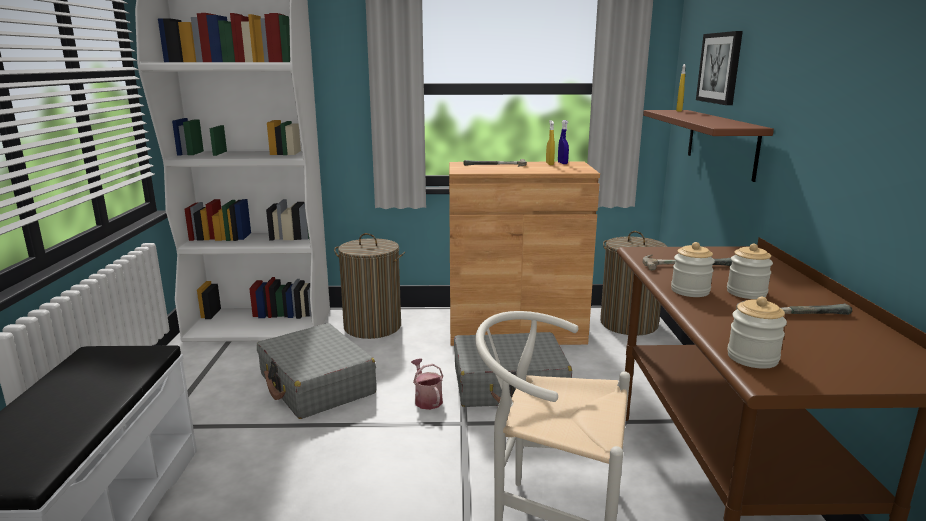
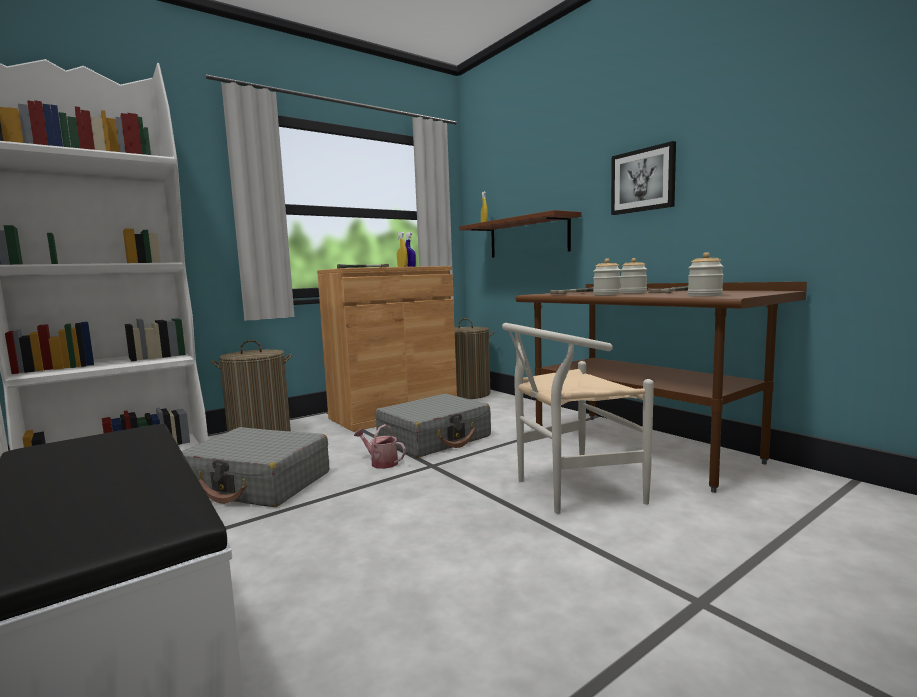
camera: 35 degrees left, 10 degrees down
picture [696,31,743,105] -> picture moved to [611,141,676,215]

